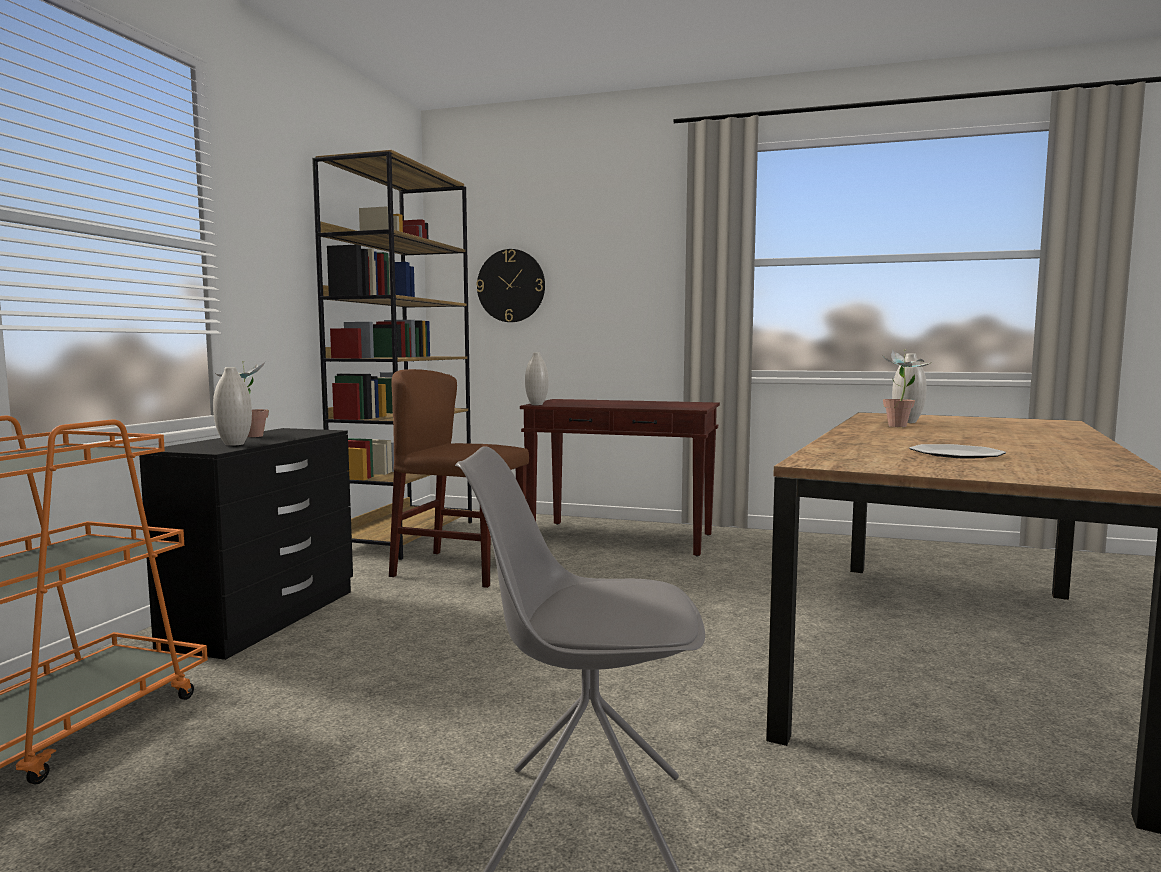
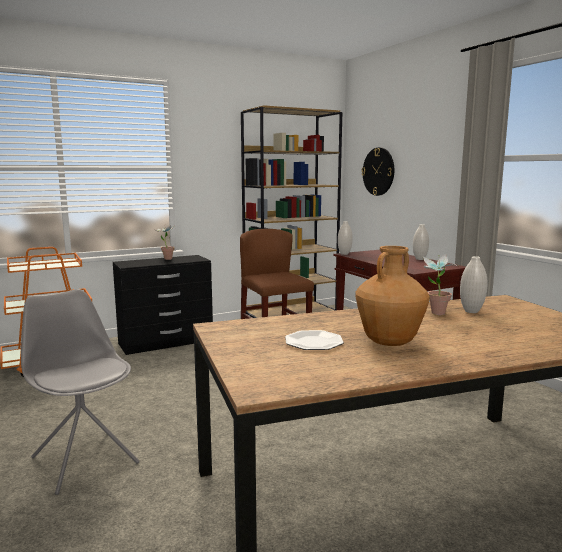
camera: 45 degrees right, 5 degrees up
white vase [213,367,252,446] -> white vase moved to [413,224,429,260]
none -> brown vase [355,246,430,346]

